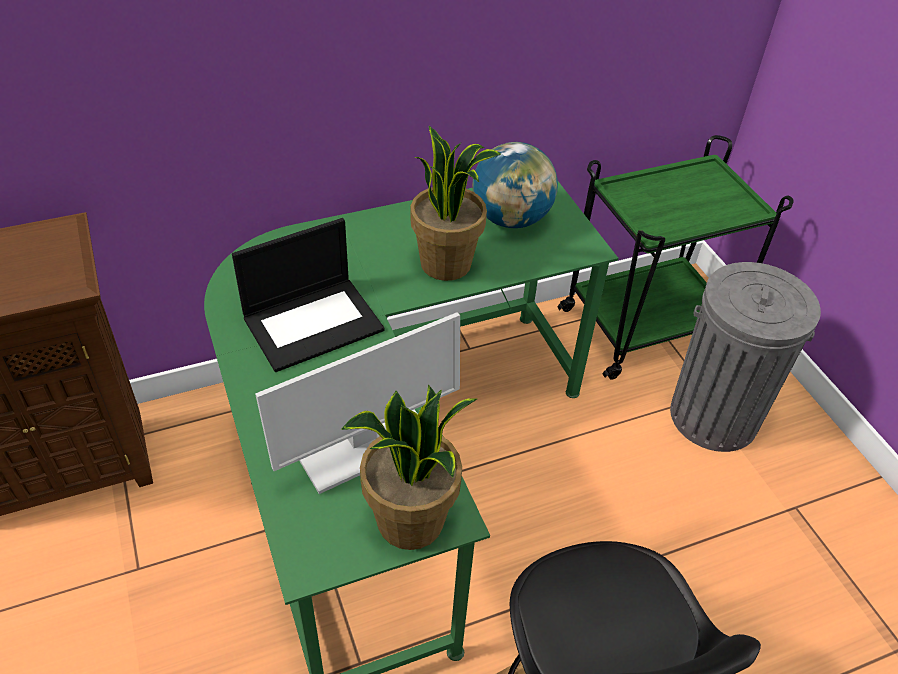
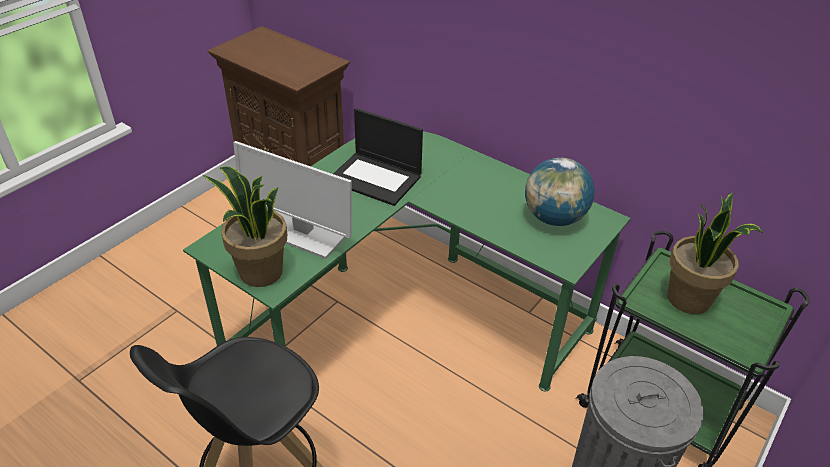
camera: 60 degrees right, 5 degrees down
potted plant [410,126,501,281] -> potted plant moved to [667,192,763,314]

